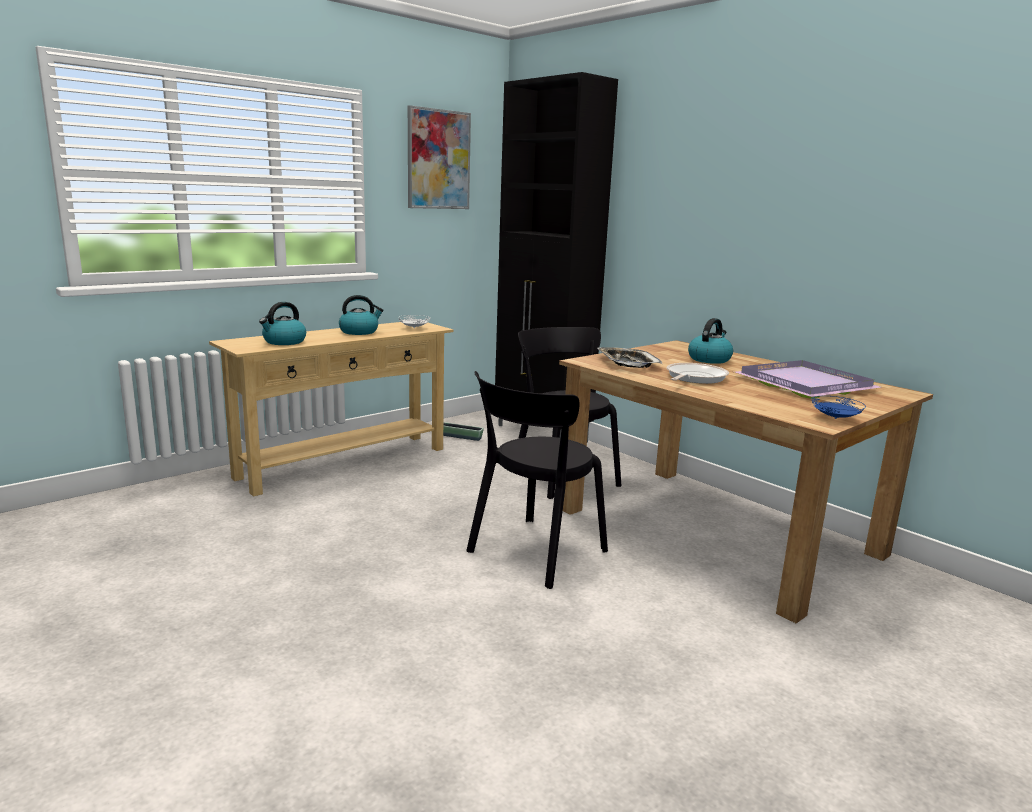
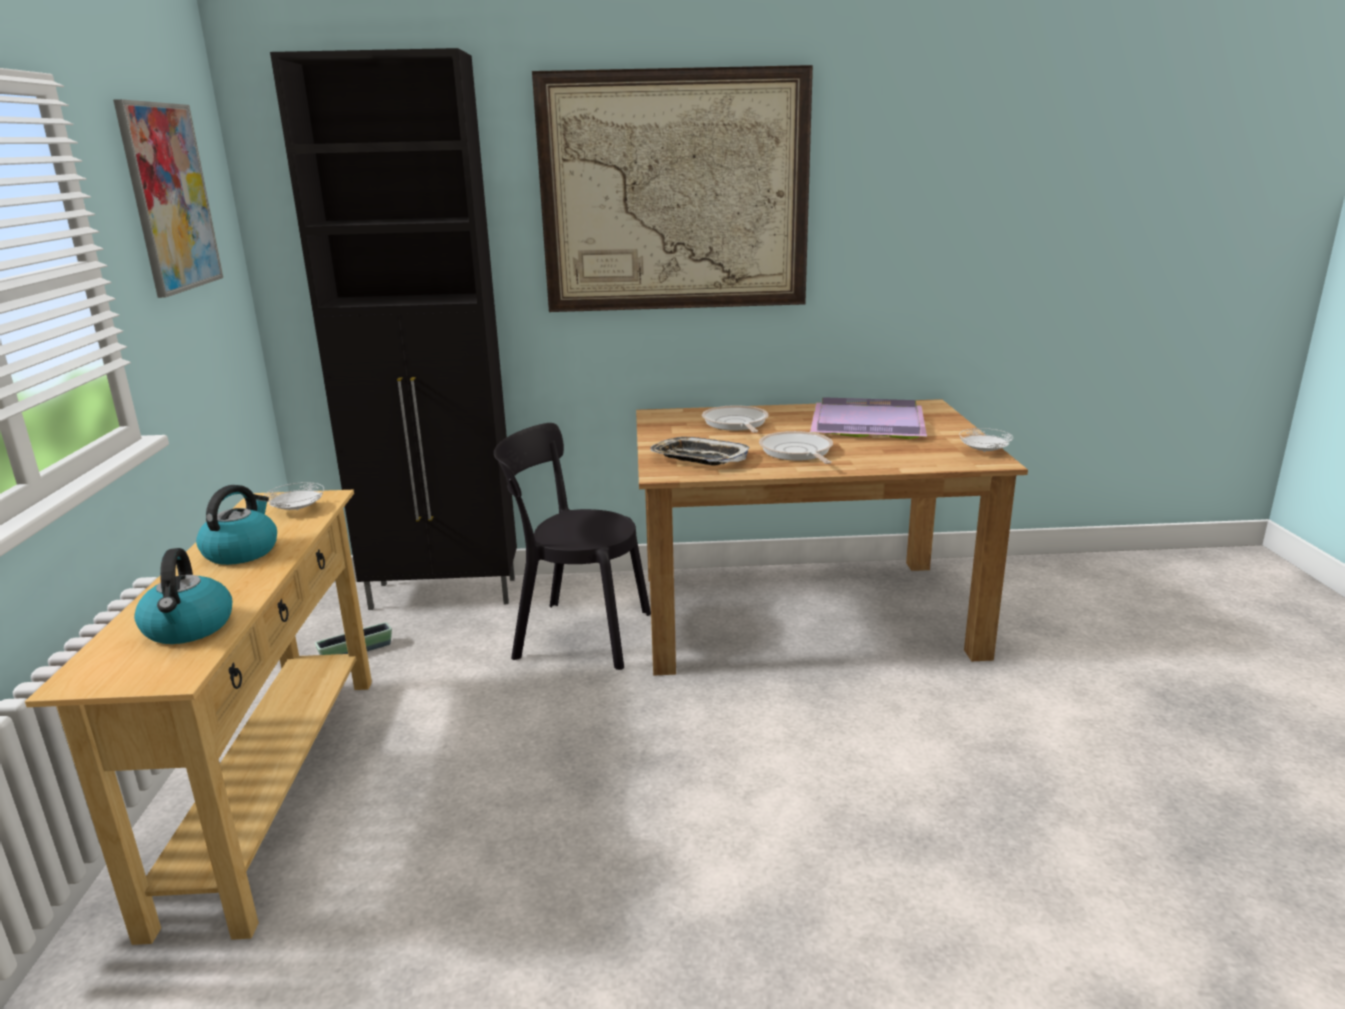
camera: 50 degrees left, 5 degrees up
black chair [466,371,608,589] -> none
kettle [688,318,733,364] -> frying pan [702,405,768,433]
blue plate [811,396,866,419] -> white plate [959,428,1013,452]
none -> picture [532,65,813,312]

